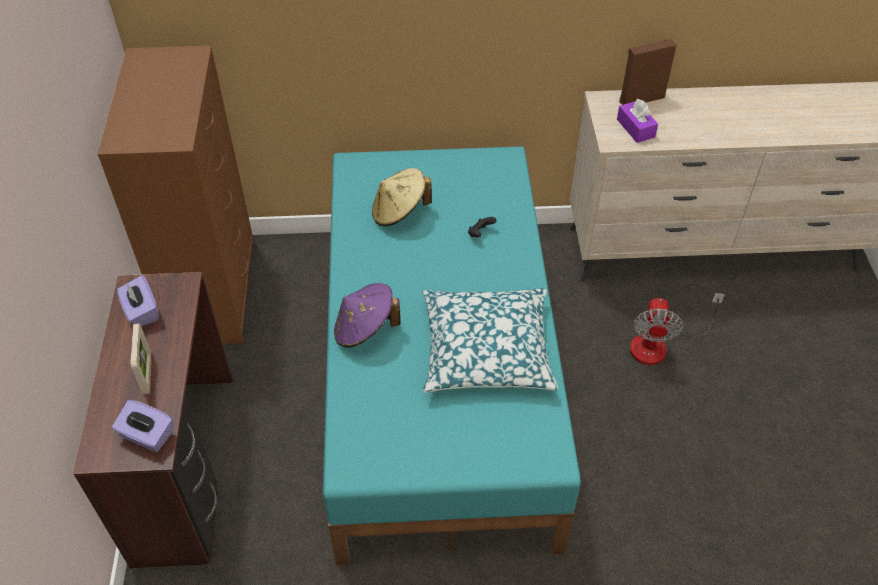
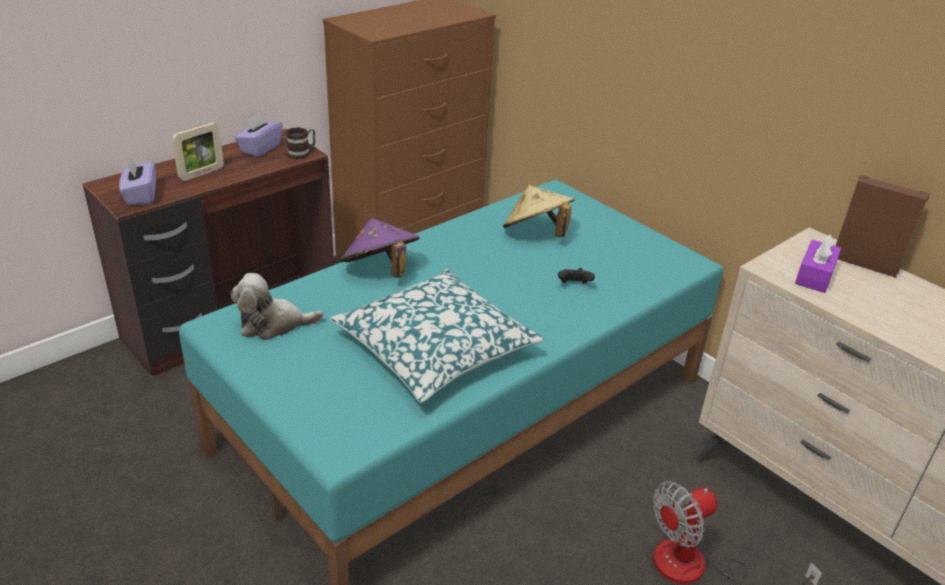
camera: 50 degrees right, 15 degrees down
none -> plush toy [231,273,323,340]
none -> mug [285,127,315,160]

